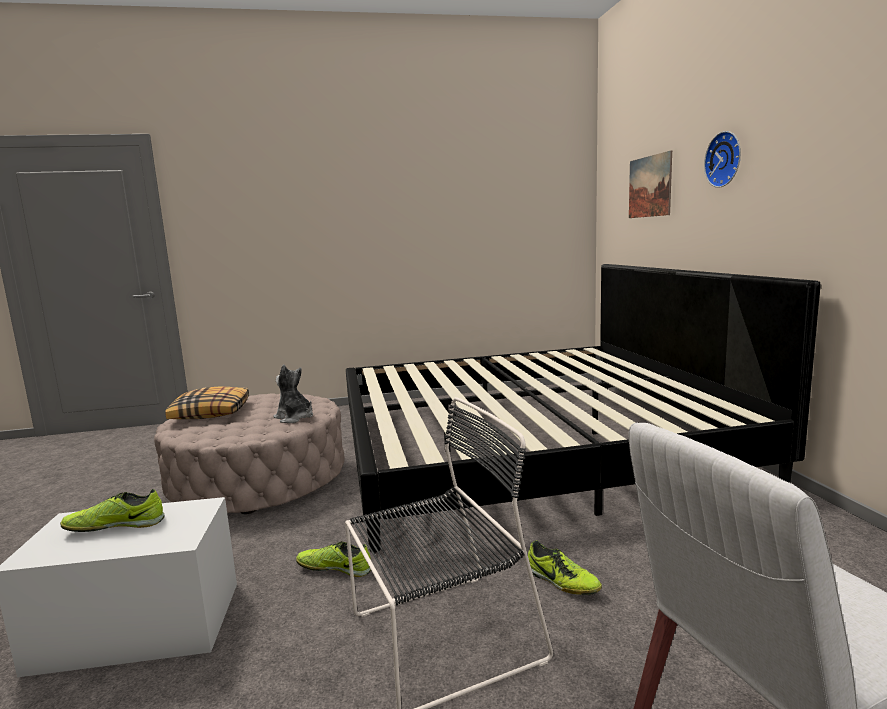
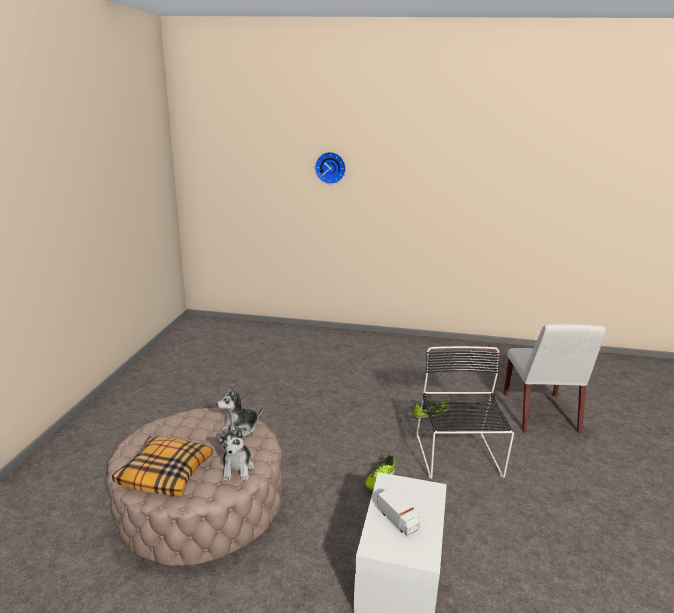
camera: 70 degrees left, 10 degrees up
shoe [60,489,165,532] -> toy truck [377,488,419,536]
bed [346,264,820,553] -> none
picture [629,150,672,218] -> none
none -> plush toy [216,426,255,481]

